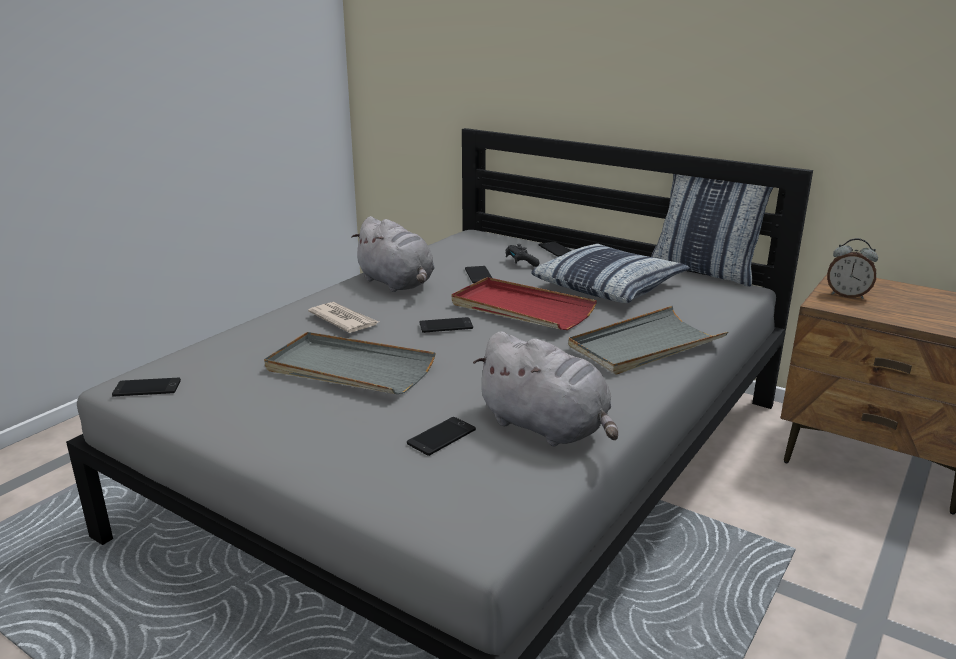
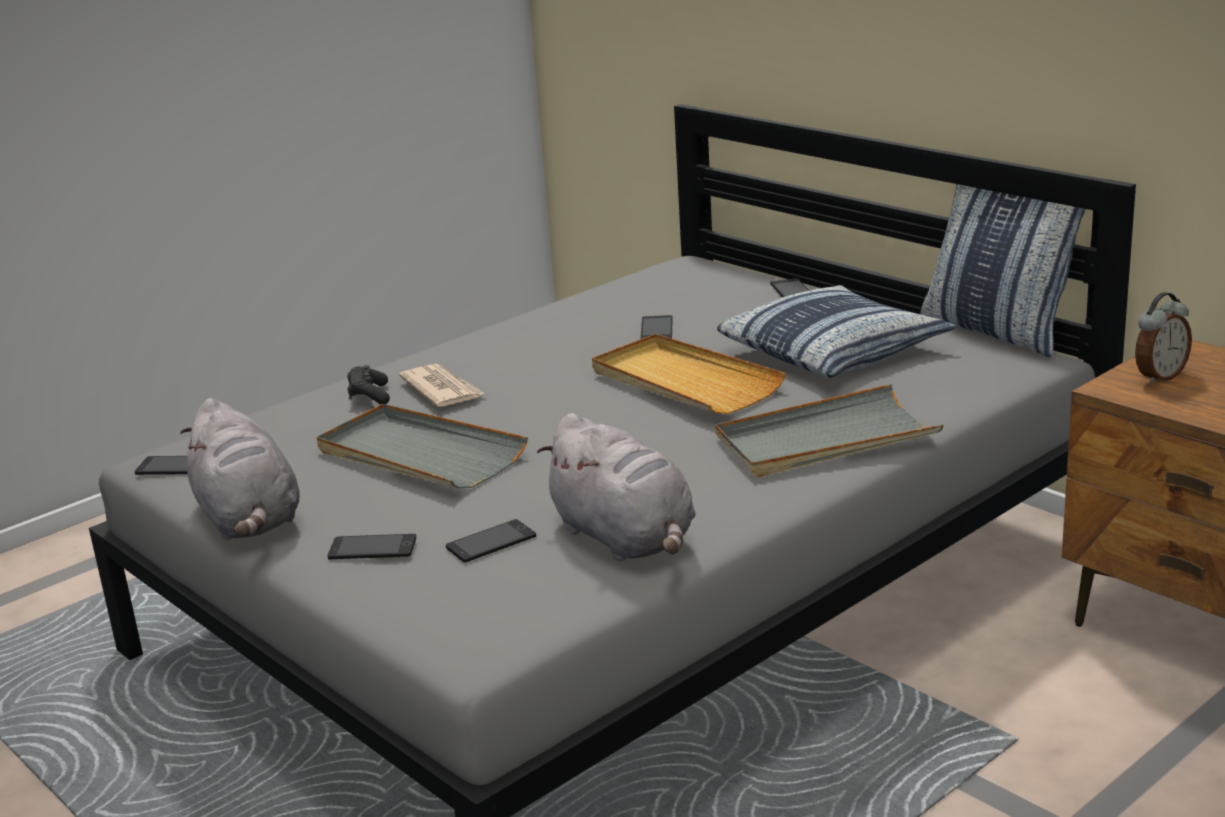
camera: 15 degrees right, 0 degrees up
grey plush toy [351,216,435,292] -> grey plush toy moved to [180,398,300,540]
phone [420,317,473,333] -> phone moved to [327,534,416,560]
red tray [452,277,597,330] -> beige tray [592,334,786,414]
black game controller [506,244,540,267] -> black game controller moved to [347,365,390,405]
alarm clock [827,238,878,299] -> alarm clock turned 75 degrees counterclockwise [1135,292,1192,385]

